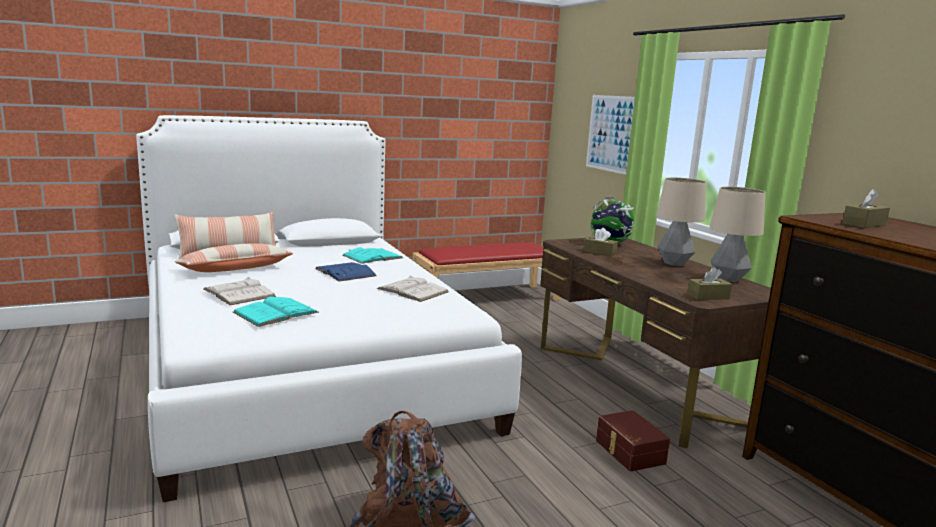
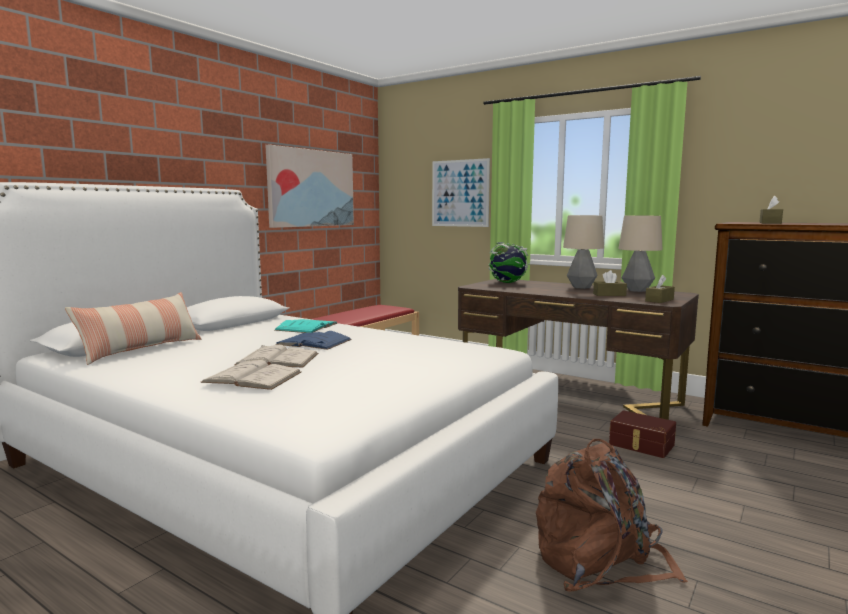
camera: 30 degrees left, 5 degrees down
pillow [175,243,293,272] -> none
turquoise book [233,297,319,327] -> none
white book [377,276,449,302] -> white book moved to [234,345,318,367]
brown tissue box [584,228,618,256] -> brown tissue box moved to [593,270,627,296]
none -> picture [266,145,354,228]

